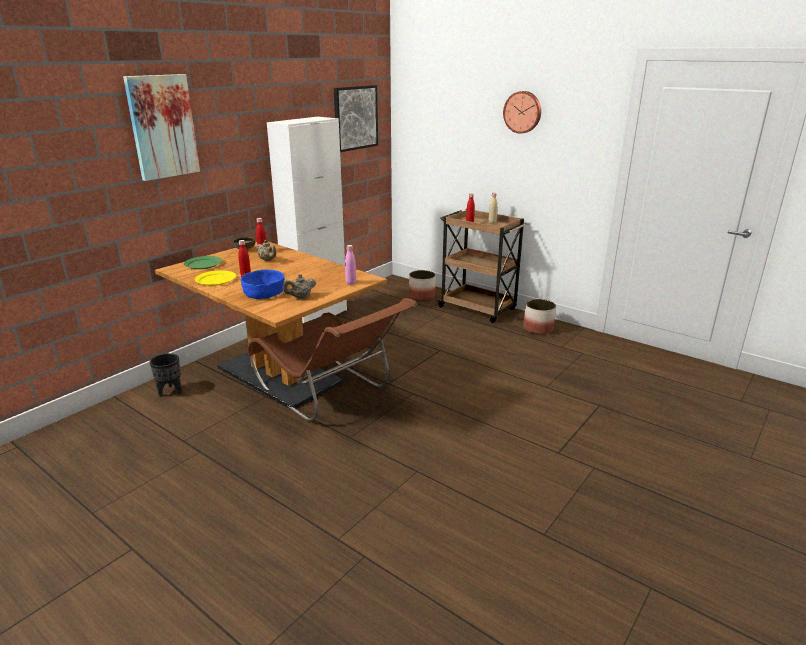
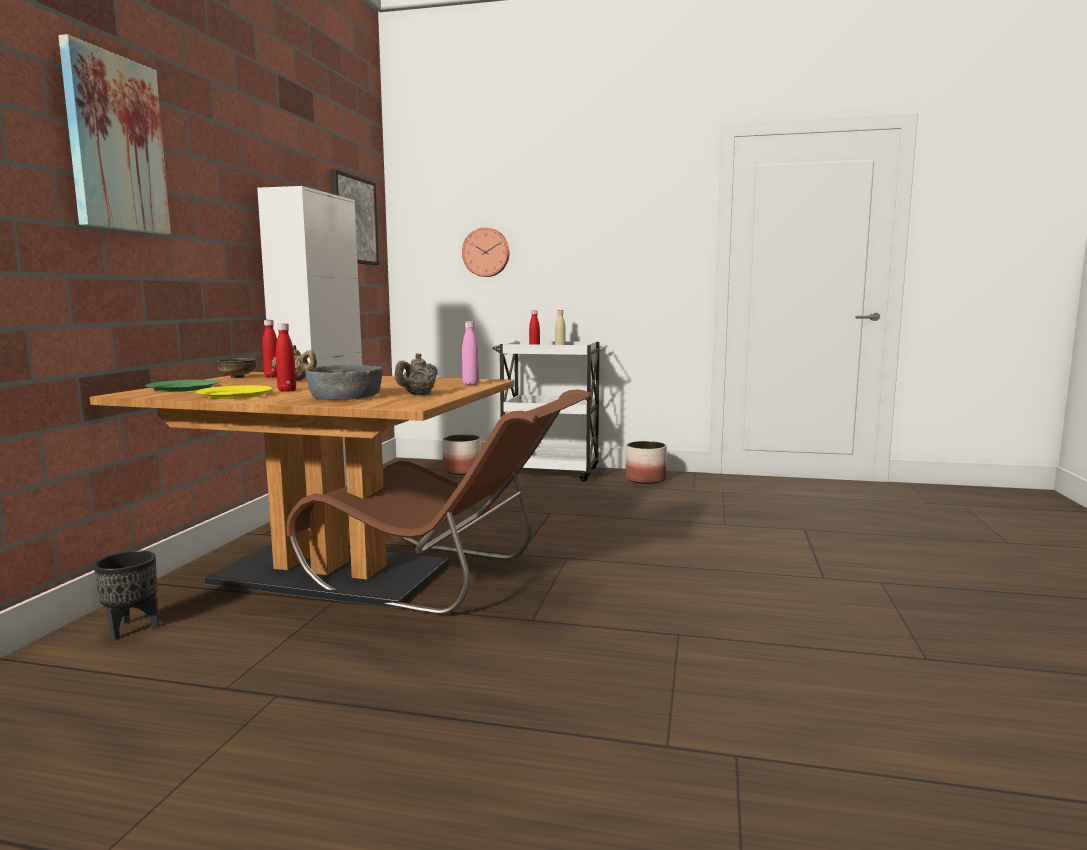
camera: 25 degrees left, 15 degrees down
blue bowl [241,269,285,299] -> grey bowl [305,365,383,400]
brown cart [437,209,528,323] -> white cart [492,341,608,482]
wall clock [503,91,541,133] -> wall clock moved to [462,227,510,277]

